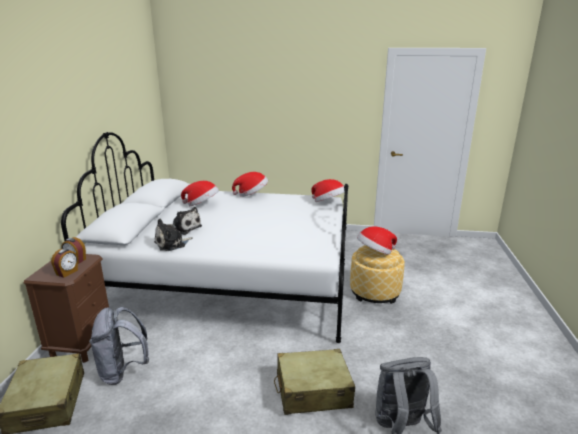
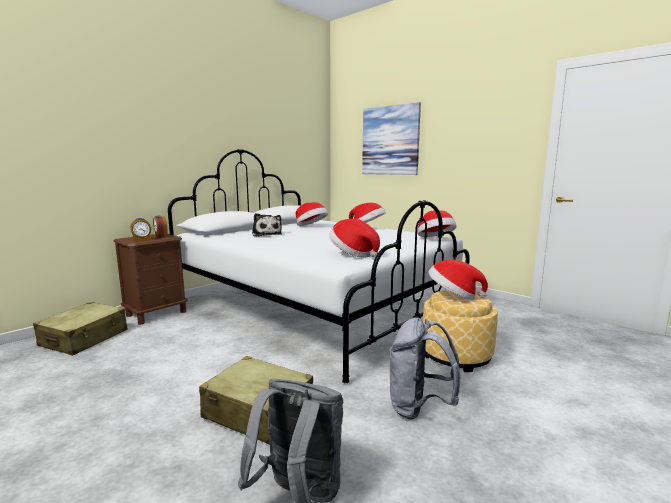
camera: 35 degrees right, 10 degrees down
grey backpack [89,307,149,385] -> grey backpack moved to [389,317,460,420]
plush toy [154,219,192,251] -> none
none -> hat [329,219,380,258]
none -> picture [362,102,421,175]

